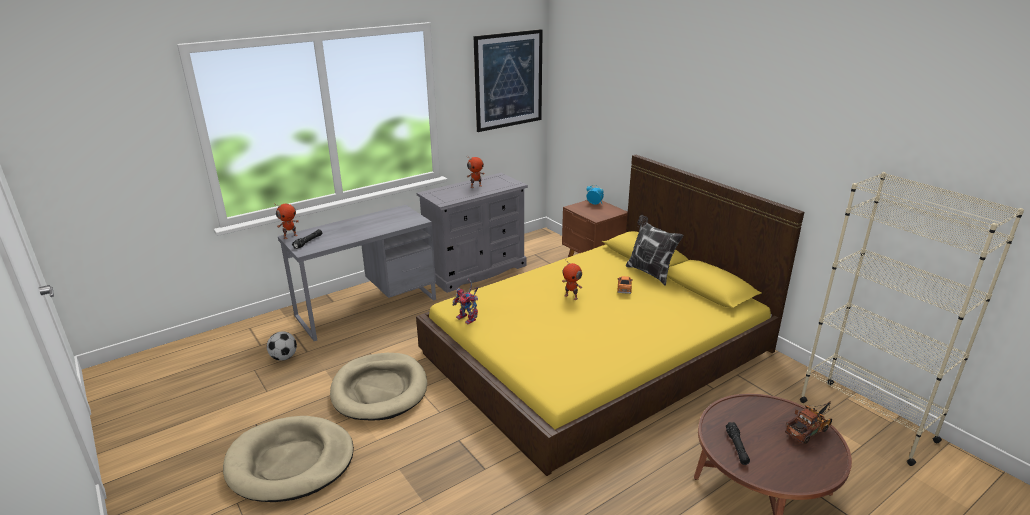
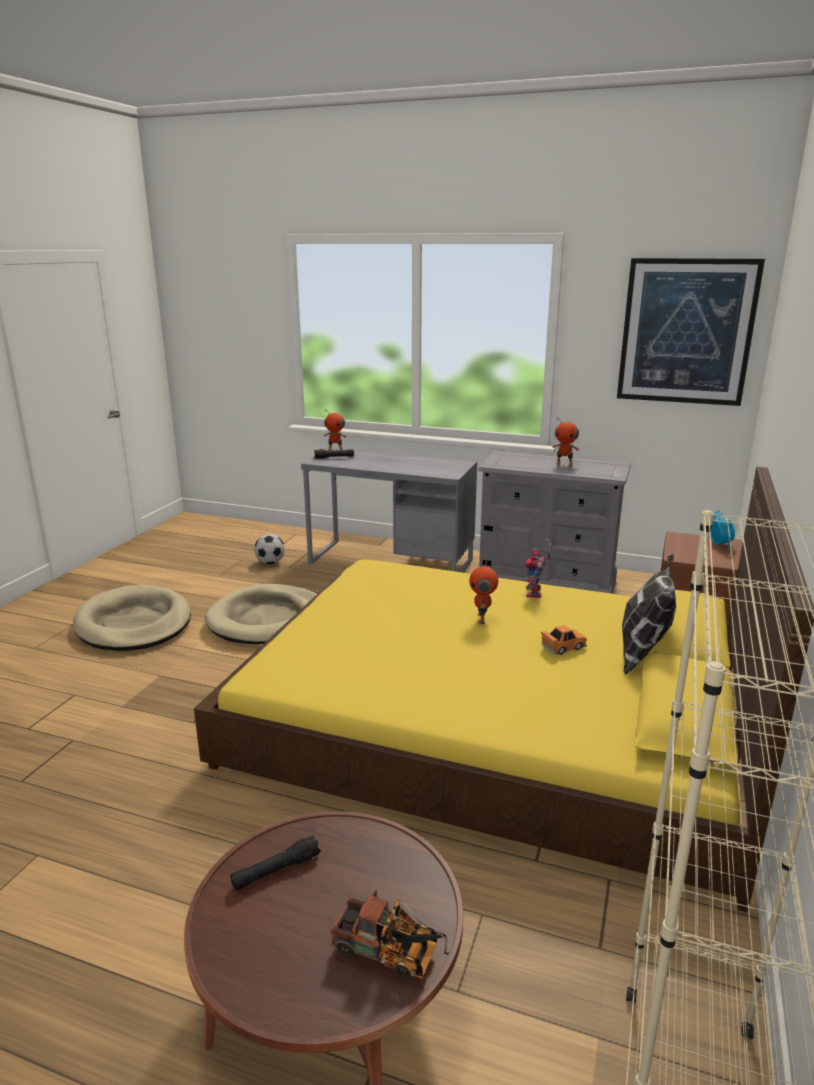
camera: 55 degrees right, 5 degrees down
toy robot [453,279,478,324] -> toy robot moved to [525,539,552,598]

